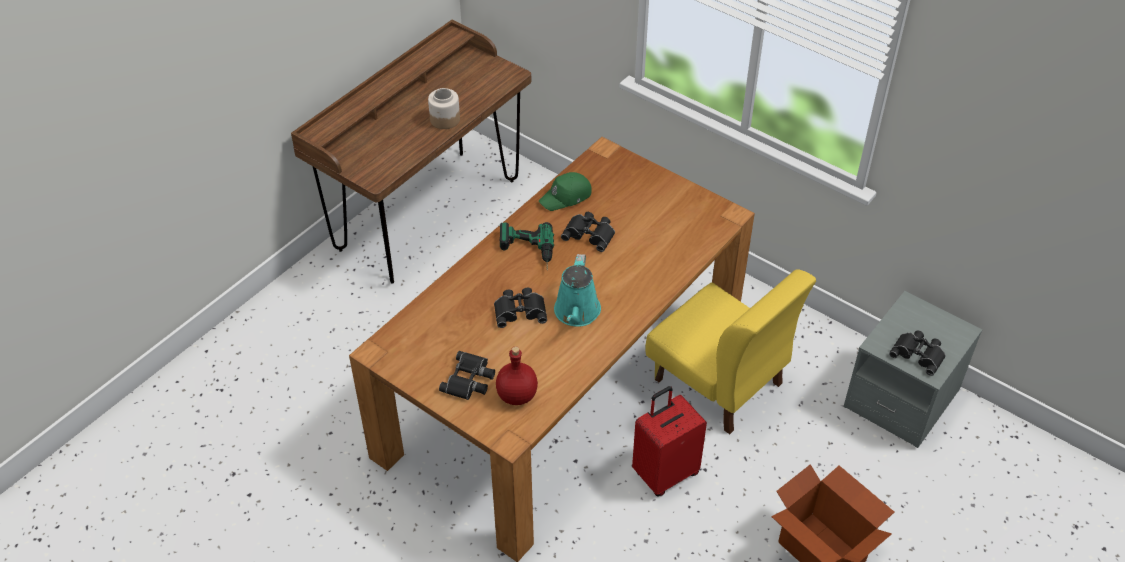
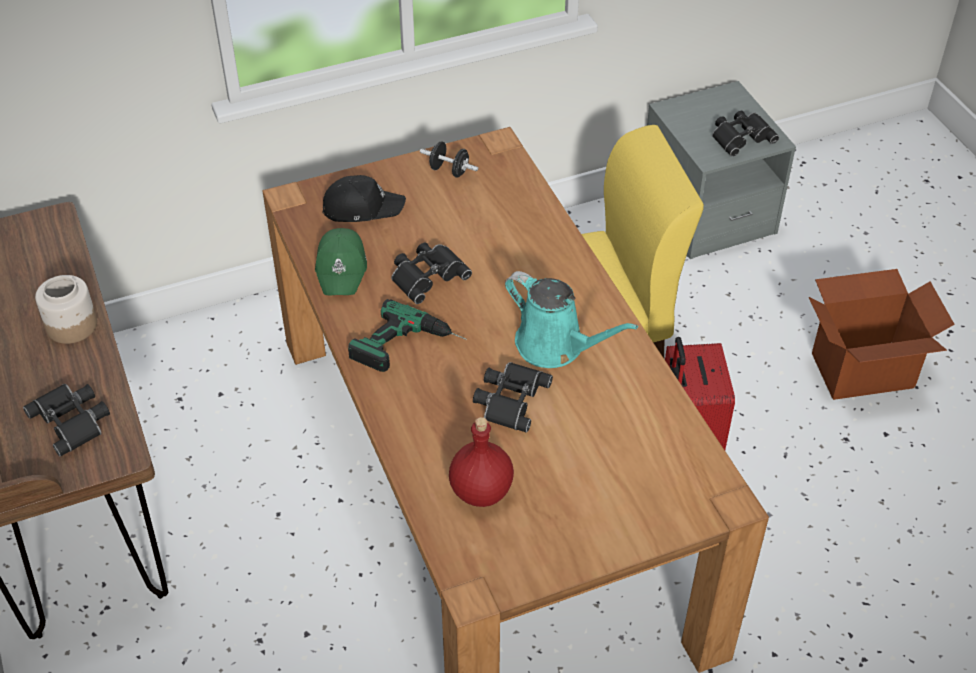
camera: 60 degrees left, 0 degrees up
black binoculars [439,351,495,400] -> black binoculars moved to [23,384,110,457]
red bottle [496,346,538,405] -> red bottle moved to [449,417,514,507]
none -> black cap [323,175,406,222]
none -> black dumbbell [420,142,478,178]

